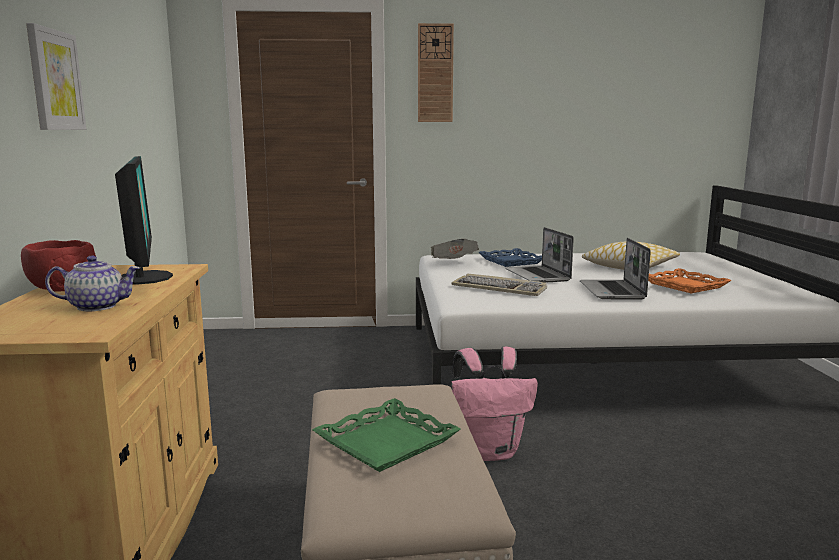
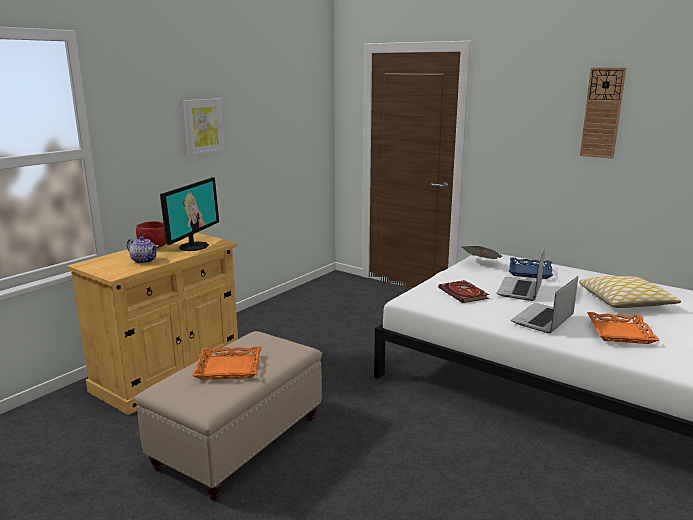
camera: 40 degrees right, 5 degrees up
green tray [312,398,461,472] -> orange tray [192,347,262,380]
wall clock [418,23,454,122] -> wall clock moved to [580,68,626,159]
keyboard [451,274,547,296] -> book [438,280,489,303]
pink backpack [452,347,538,461] -> none

